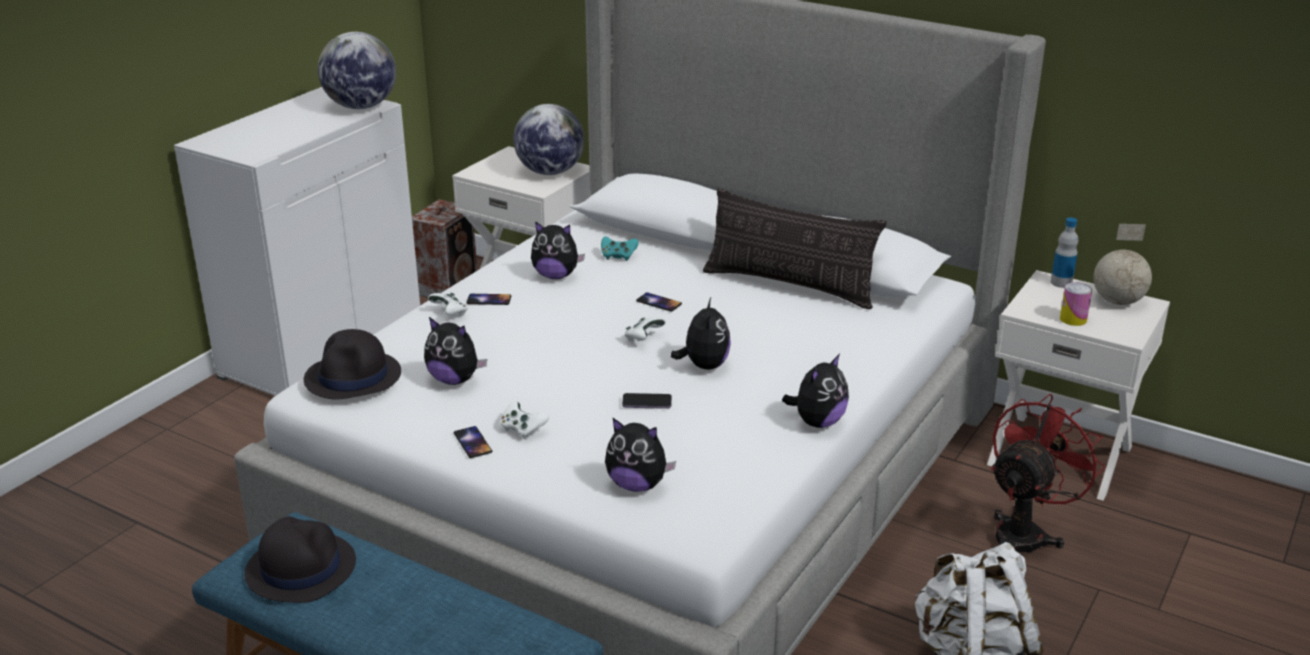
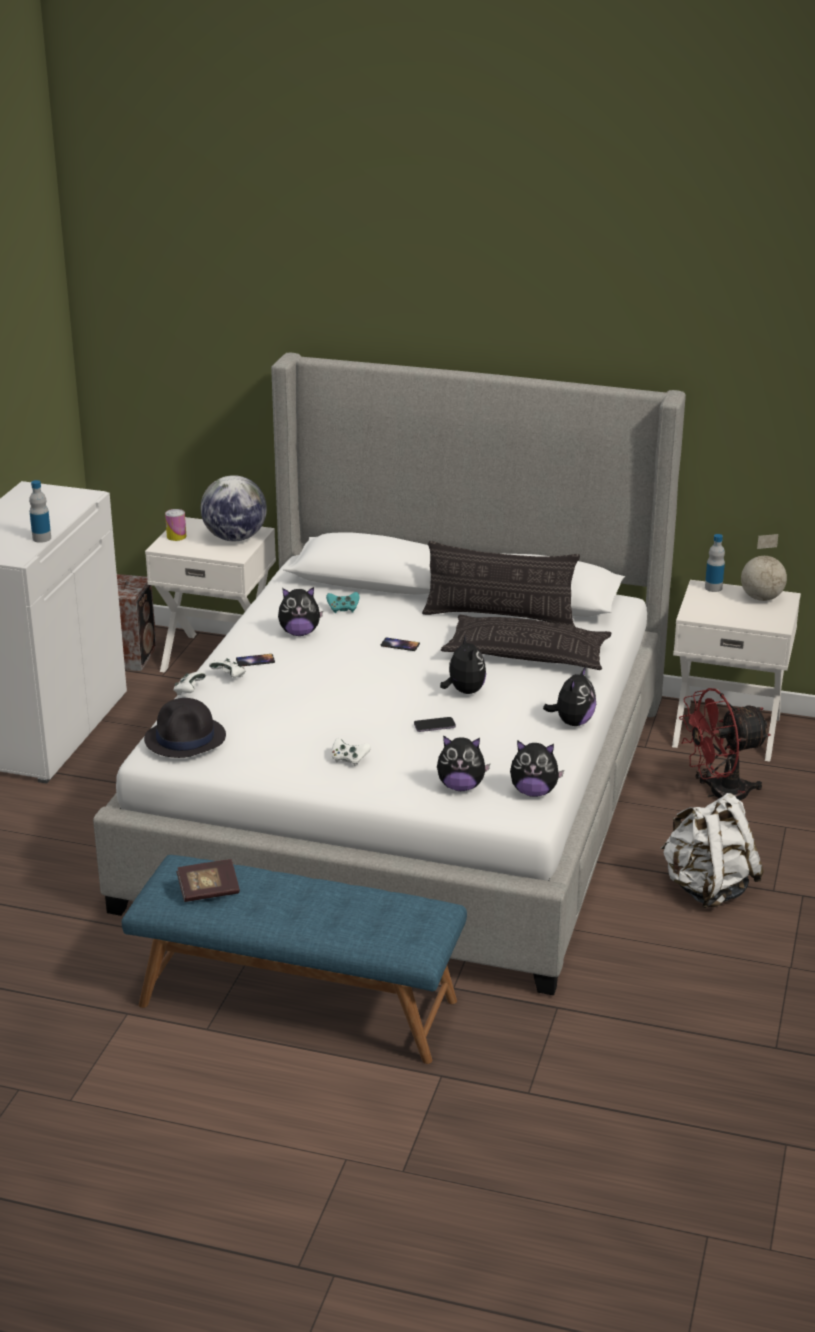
camera: 15 degrees left, 0 degrees up
black hat [245,516,356,603] -> book [176,859,240,902]
globe [318,32,396,109] -> none
plush toy [424,317,487,385] -> plush toy moved to [510,740,564,797]
phone [454,426,492,458] -> none
white game controller [625,317,666,342] -> white game controller moved to [173,672,206,695]
red fan [991,394,1105,553] -> red fan turned 135 degrees counterclockwise [679,688,771,800]
can [1060,282,1092,326] -> can moved to [165,509,186,541]
none -> bottle [29,480,51,543]
none -> pillow [441,615,612,670]

